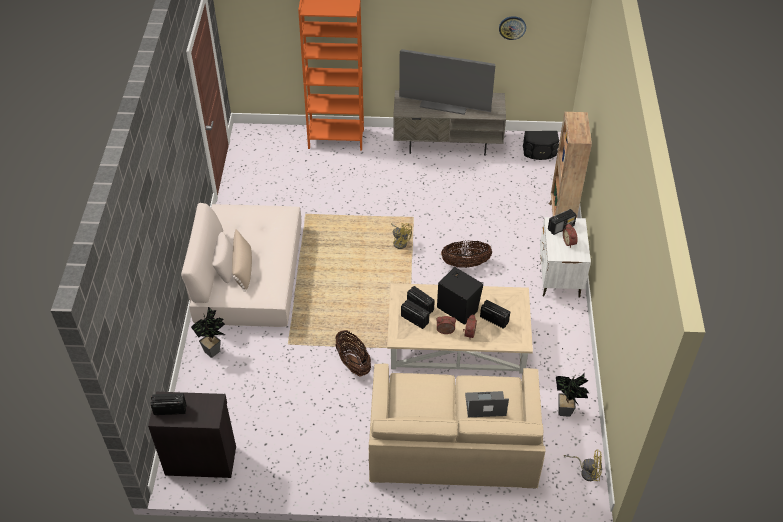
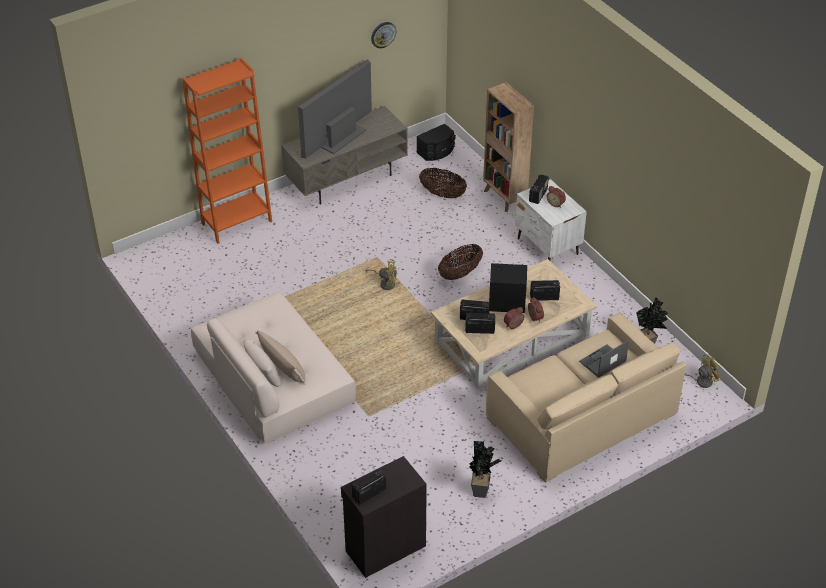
camera: 35 degrees left, 5 degrees down
potted plant [191,307,226,358] -> potted plant moved to [469,440,501,498]
basket [336,330,371,377] -> basket moved to [419,168,467,198]
television [399,49,495,115] -> television turned 150 degrees clockwise [298,59,372,158]

